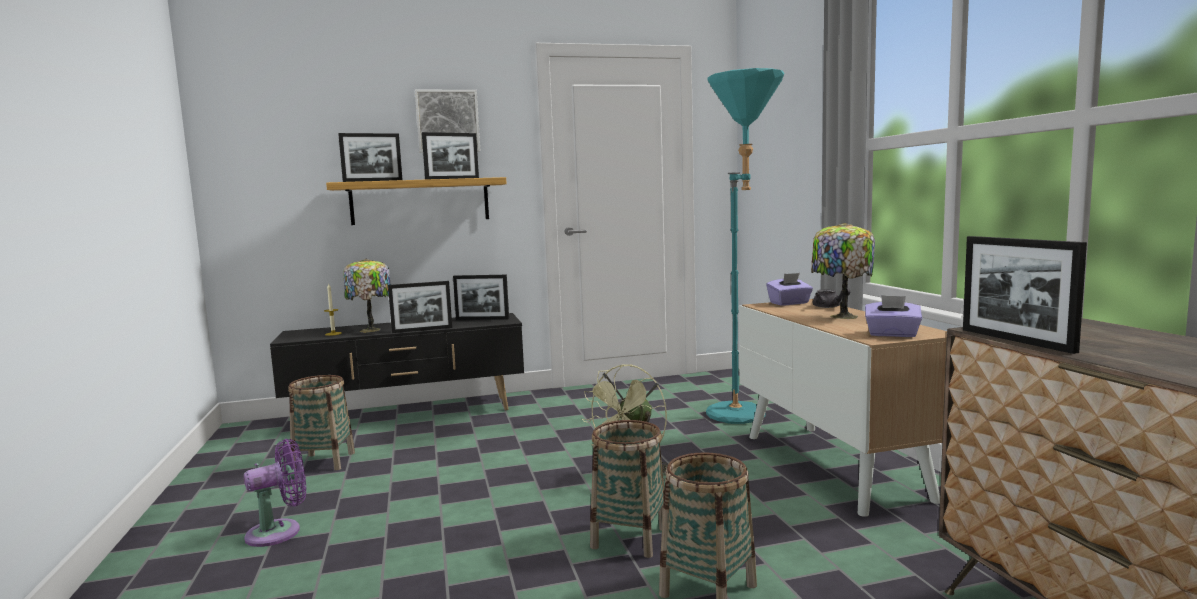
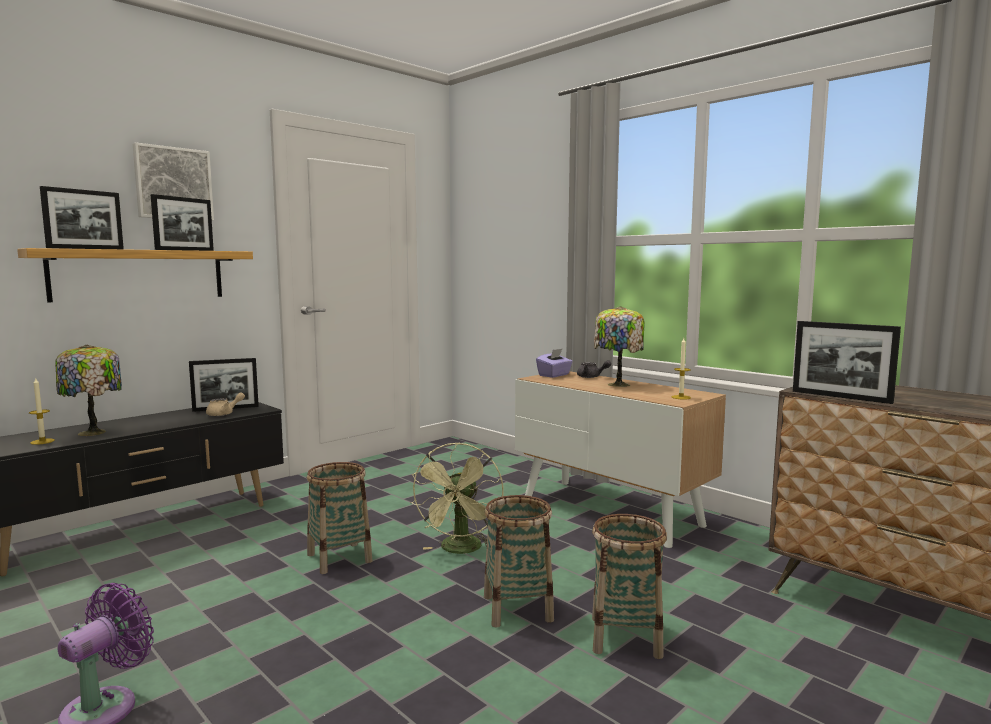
camera: 30 degrees left, 0 degrees up
basket [288,375,355,470] -> basket moved to [307,462,372,574]
picture frame [388,281,452,333] -> none
turquoise floor lamp [706,68,785,424] -> none
purple tissue box [865,295,922,337] -> candle [672,338,691,400]
none -> beige teapot [206,392,245,416]

